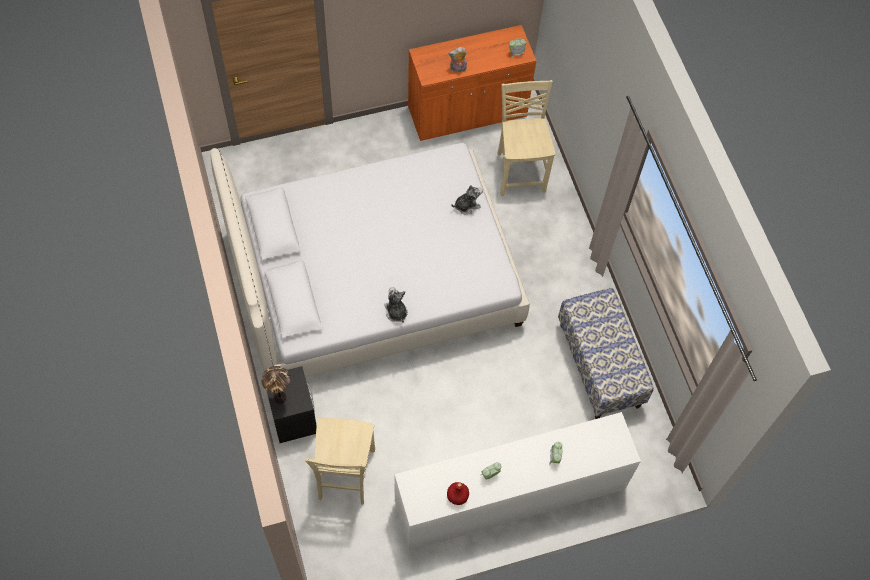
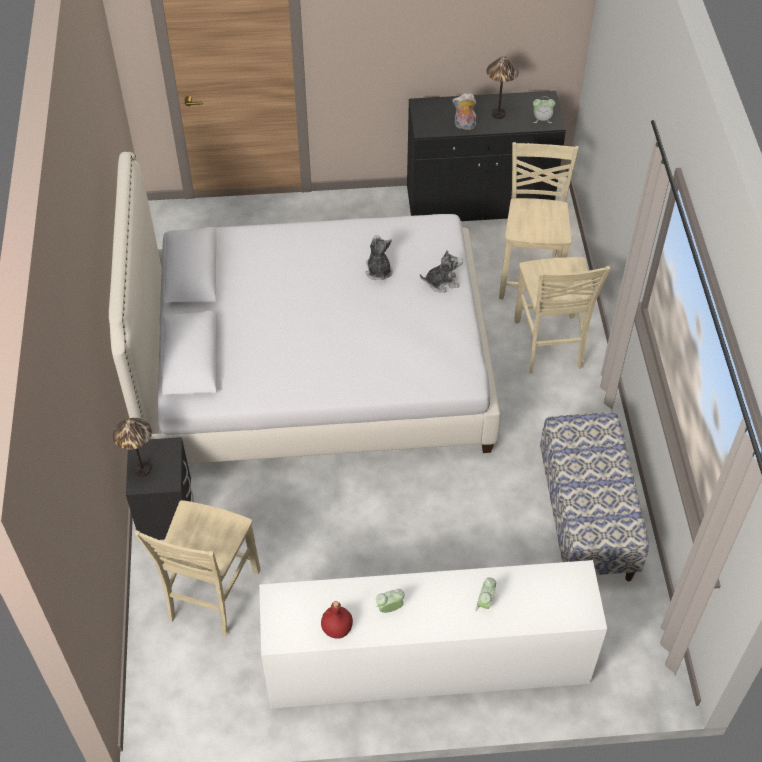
camera: 15 degrees right, 10 degrees down
plush toy [384,287,408,323] -> plush toy moved to [365,235,393,280]
orange cabinet [408,25,536,141] -> black cabinet [407,91,566,221]
none -> table lamp [486,56,519,119]
none -> beige chair [514,257,610,374]

